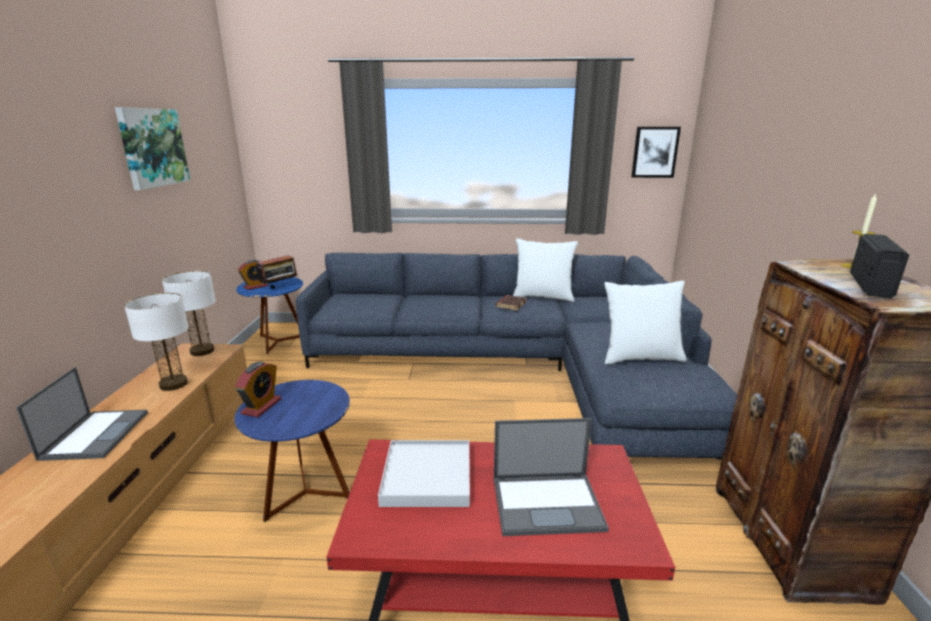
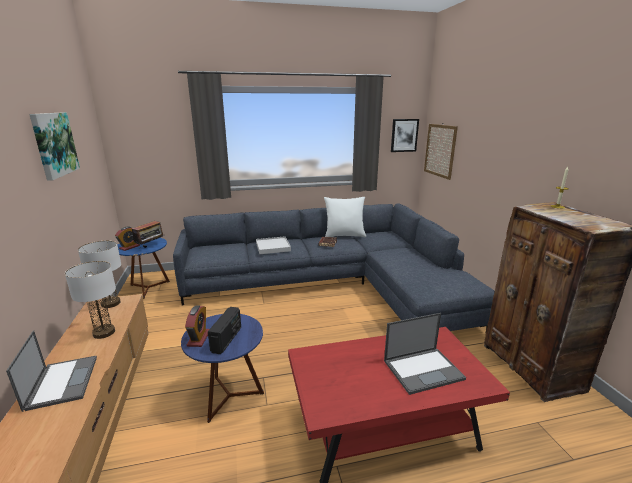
camera: 15 degrees left, 0 degrees up
white tray [378,440,470,507] -> white tray moved to [256,236,291,254]
white pillow [604,281,687,364] -> none
radio [850,234,909,298] -> radio moved to [208,307,241,354]
none -> picture [424,124,458,180]

